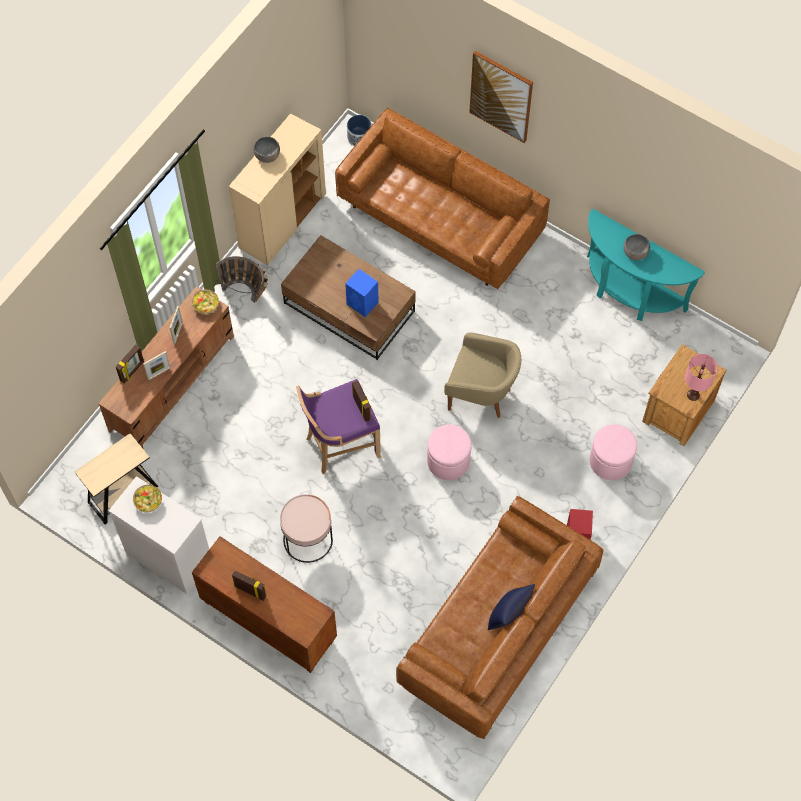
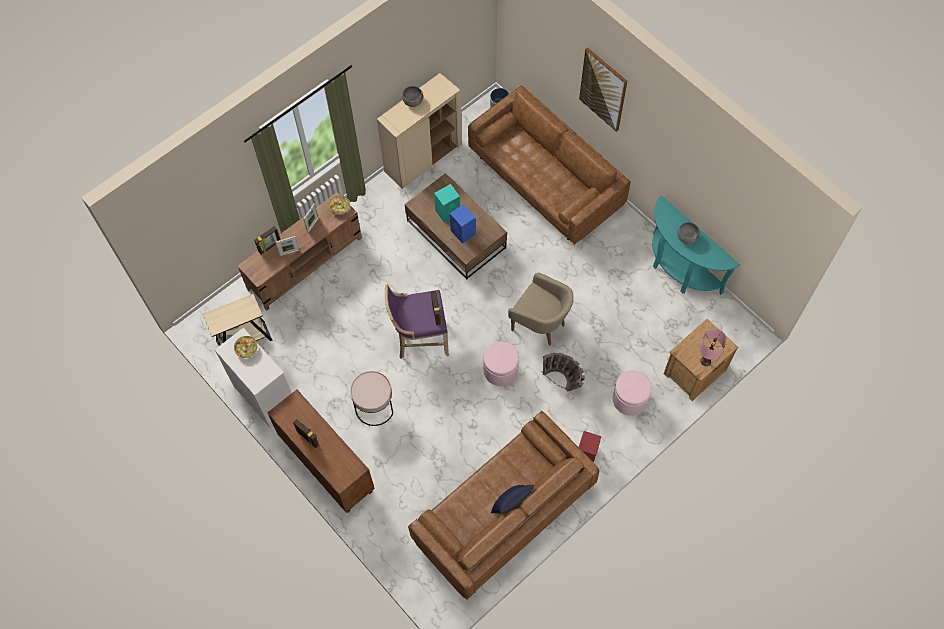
camera: 15 degrees right, 0 degrees up
basket [215,256,268,303] -> basket moved to [542,352,585,392]
none -> turquoise speaker [434,184,460,223]

